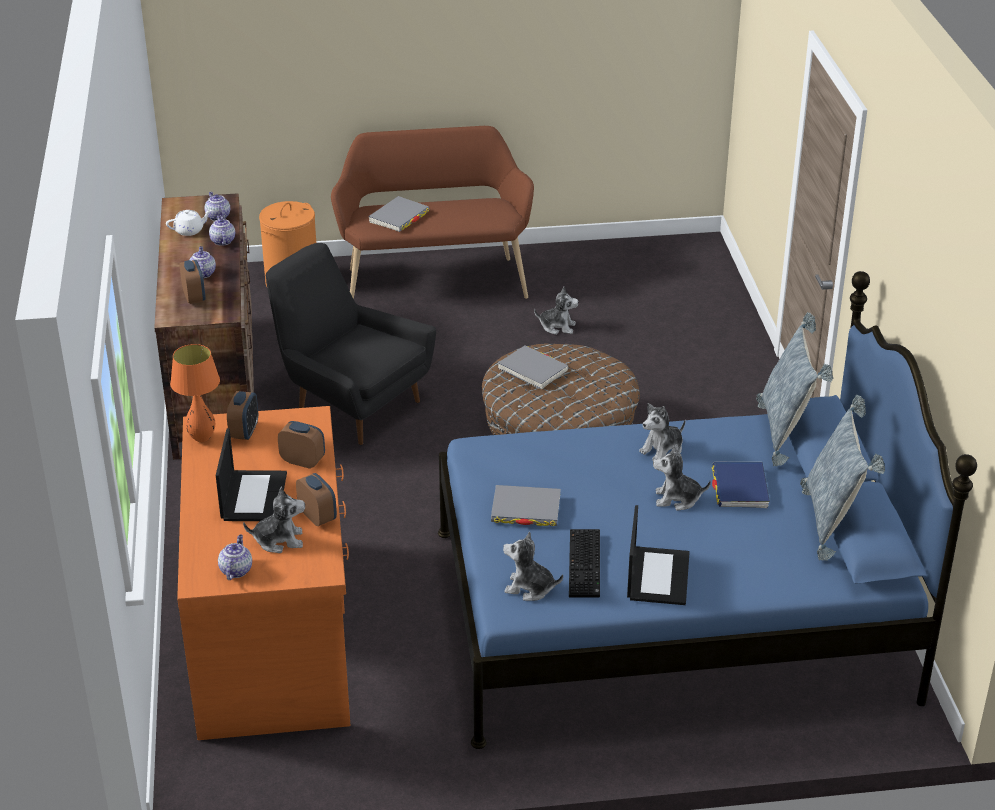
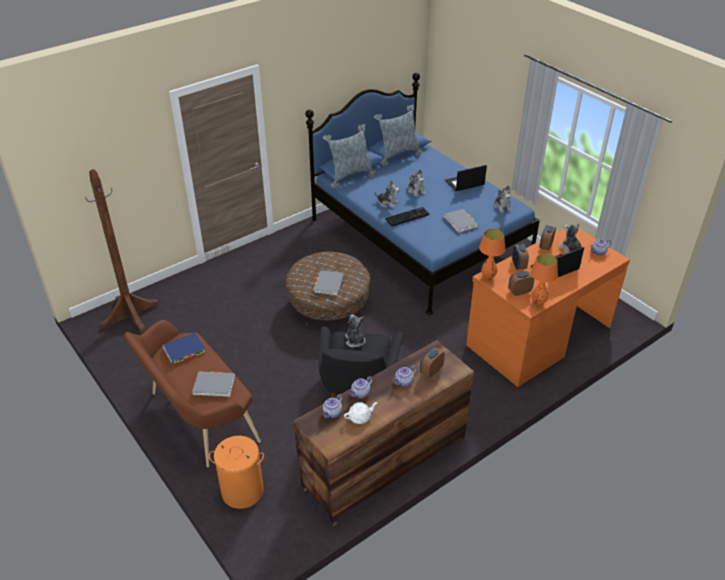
camera: 120 degrees left, 5 degrees up
white teapot [166,210,212,236] -> white teapot turned 120 degrees clockwise [344,402,378,424]
plush toy [534,286,579,335] -> plush toy moved to [345,315,365,347]
keyboard [569,529,600,598] -> keyboard moved to [385,207,429,227]
blue book [712,462,770,508] -> blue book moved to [163,333,206,364]
none -> brown clothes rack [85,169,159,333]
none -> orange table lamp [479,228,506,279]

